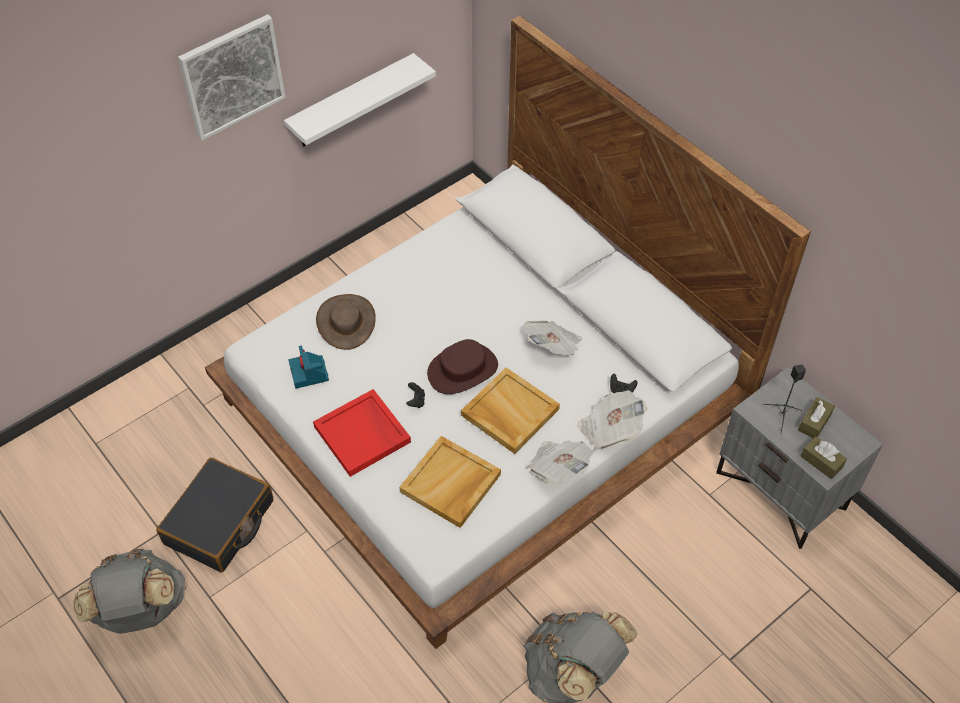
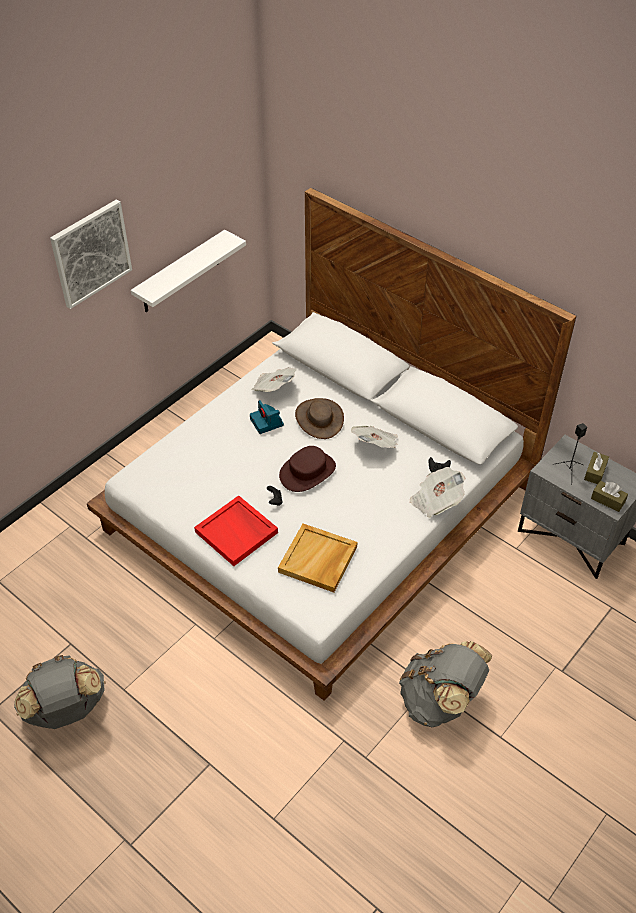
camera: 10 degrees left, 5 degrees down
black suitcase [156,458,274,572] -> none
camera [288,346,329,389] -> camera moved to [250,400,284,434]
brown hat [316,294,376,350] -> brown hat moved to [295,398,344,439]
beige tray [461,368,560,454] -> none
newspaper [527,441,594,483] -> newspaper moved to [251,367,297,392]

